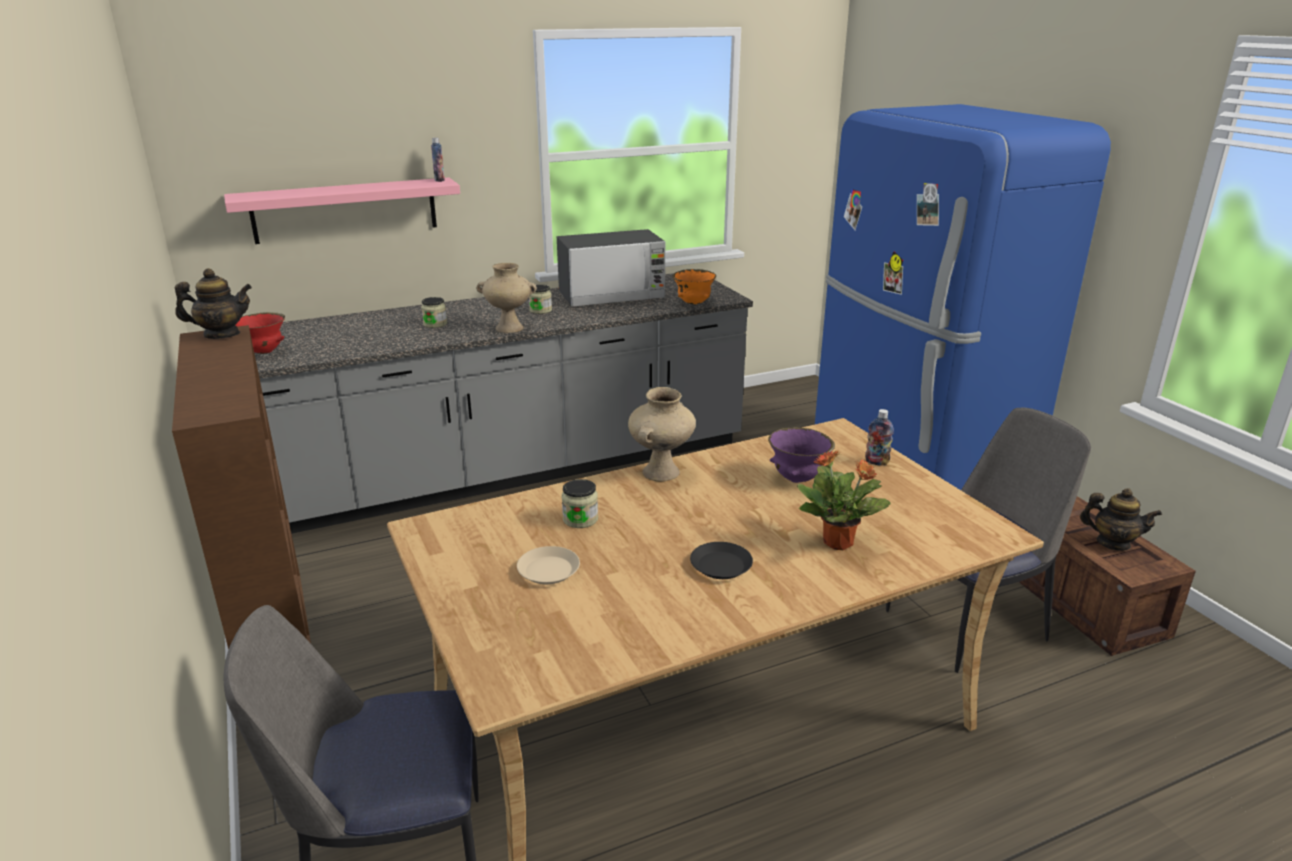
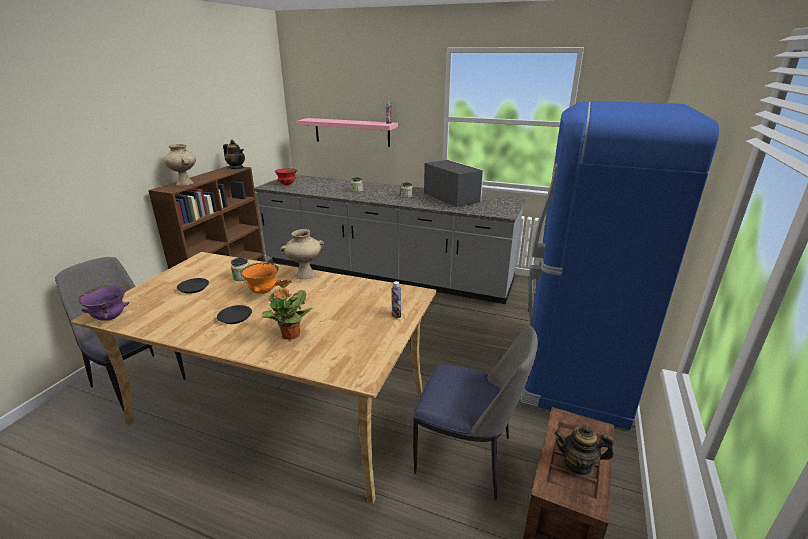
camera: 45 degrees right, 0 degrees up
beige vase [476,263,537,333] -> beige vase moved to [163,144,196,186]
beige plate [517,546,580,584] -> black plate [177,278,209,294]
microwave [557,229,665,307] -> microwave turned 150 degrees counterclockwise [424,160,484,207]
orange bowl [672,269,716,305] -> orange bowl moved to [240,262,279,294]
purple bowl [768,427,835,483] -> purple bowl moved to [78,285,129,321]
teapot [1080,488,1162,551] -> teapot turned 120 degrees clockwise [554,425,614,476]

